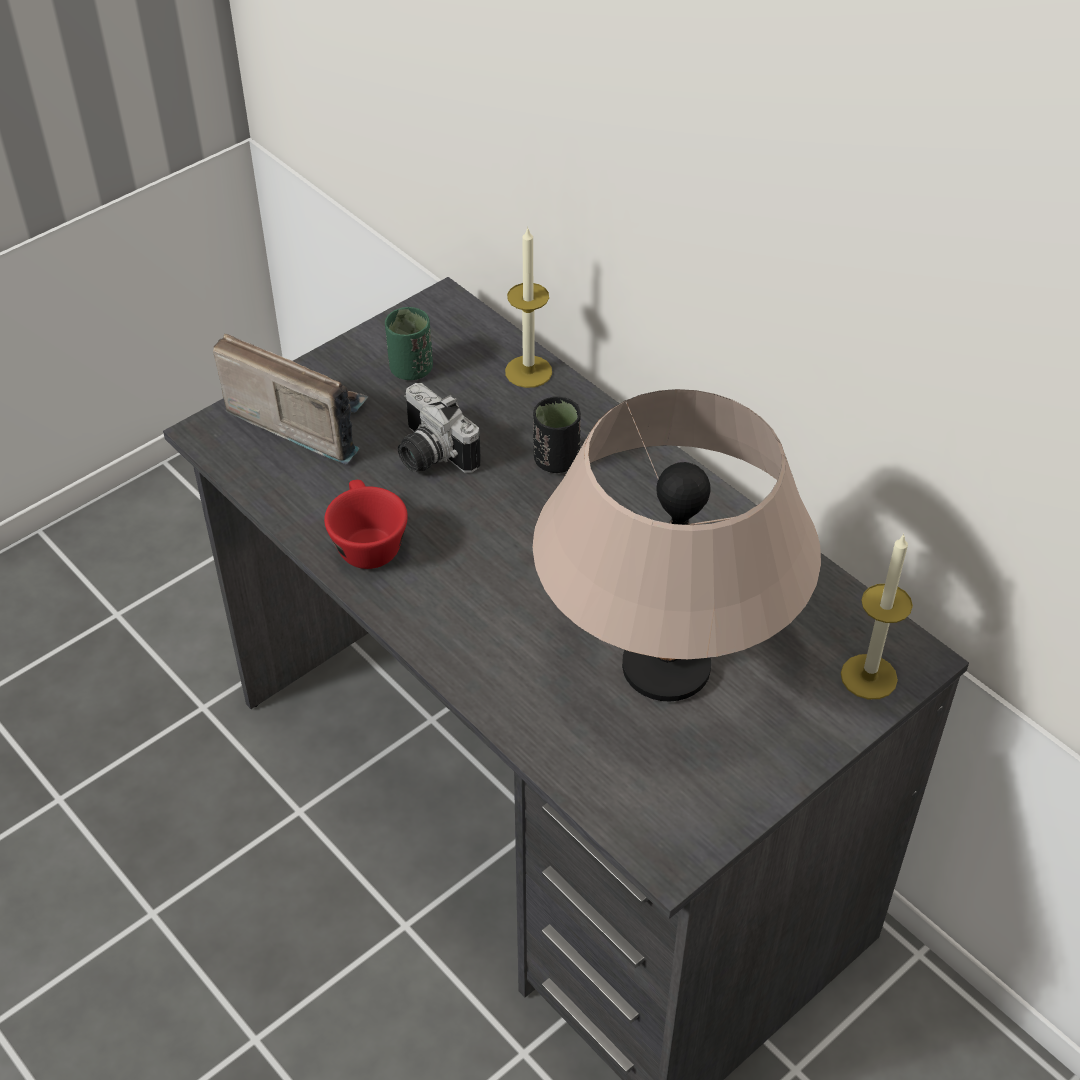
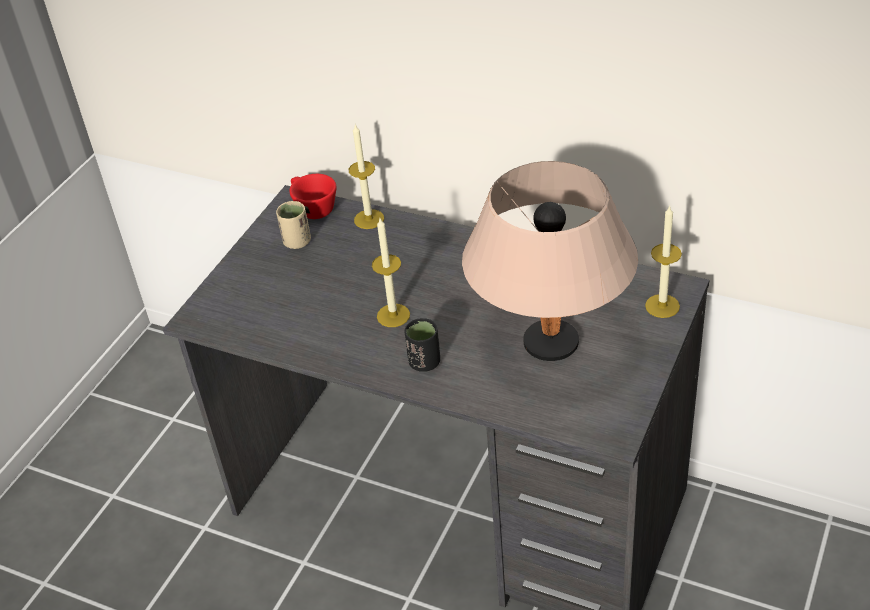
camera: 20 degrees left, 5 degrees down
radio [213,334,368,465] -> none
red cup [324,480,408,569] -> red cup moved to [289,174,337,219]
green cup [385,307,433,380] -> beige cup [276,201,311,249]
camera [398,383,481,473] -> none
black cup [533,396,581,473] -> black cup moved to [405,318,440,372]
none -> candle [372,218,410,327]

